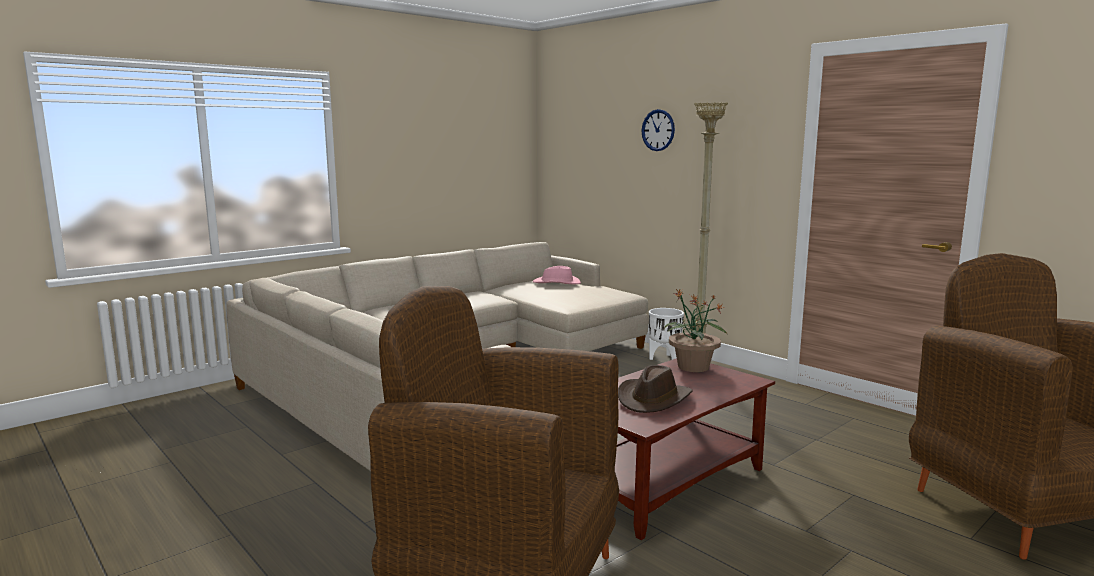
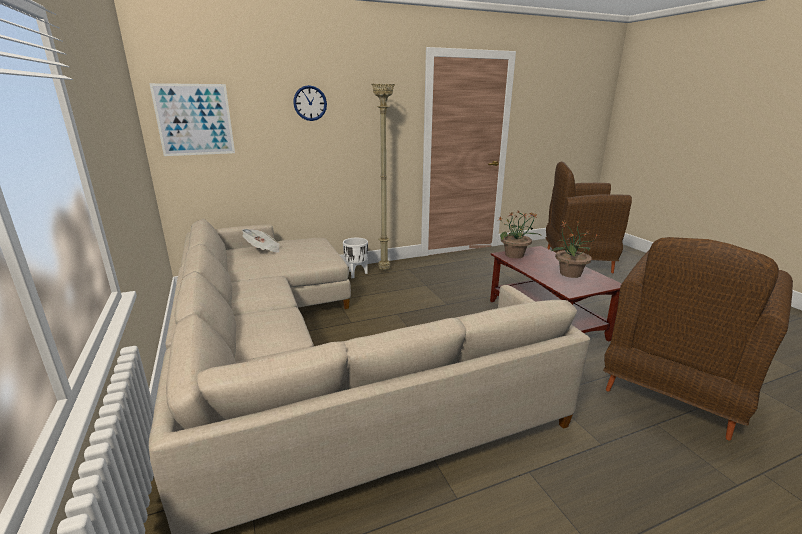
camera: 70 degrees left, 10 degrees up
pink hat [533,266,581,284] -> newspaper [242,229,280,253]
brown hat [618,365,693,413] -> potted plant [552,221,600,278]
none -> picture [149,83,235,156]

